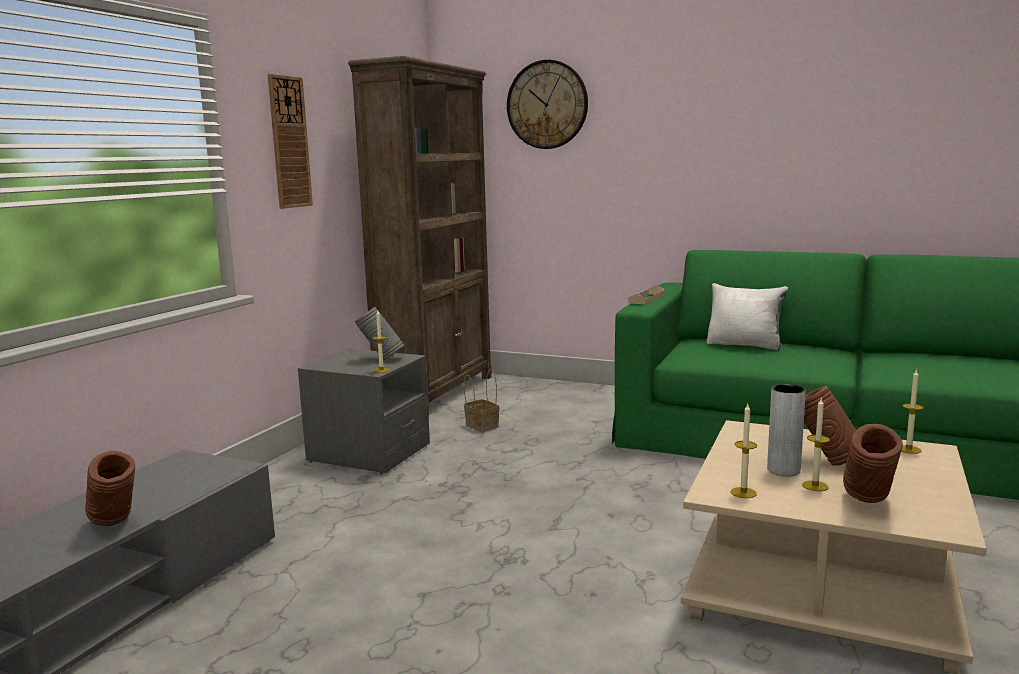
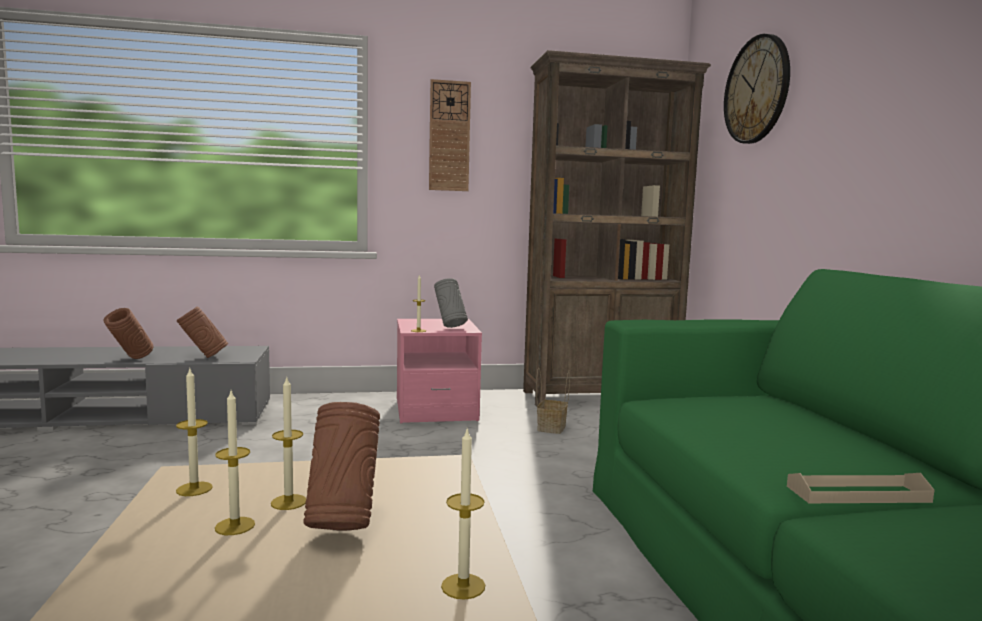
camera: 55 degrees right, 5 degrees down
grey nightstand [298,349,430,475] -> pink nightstand [397,319,482,423]
beige tray [628,285,665,304] -> beige tray moved to [787,473,934,503]
white pillow [707,283,788,351] -> none
grey vase [767,384,806,477] -> candle [271,378,306,510]
brown vase [843,424,903,503] -> brown vase moved to [177,307,228,358]

